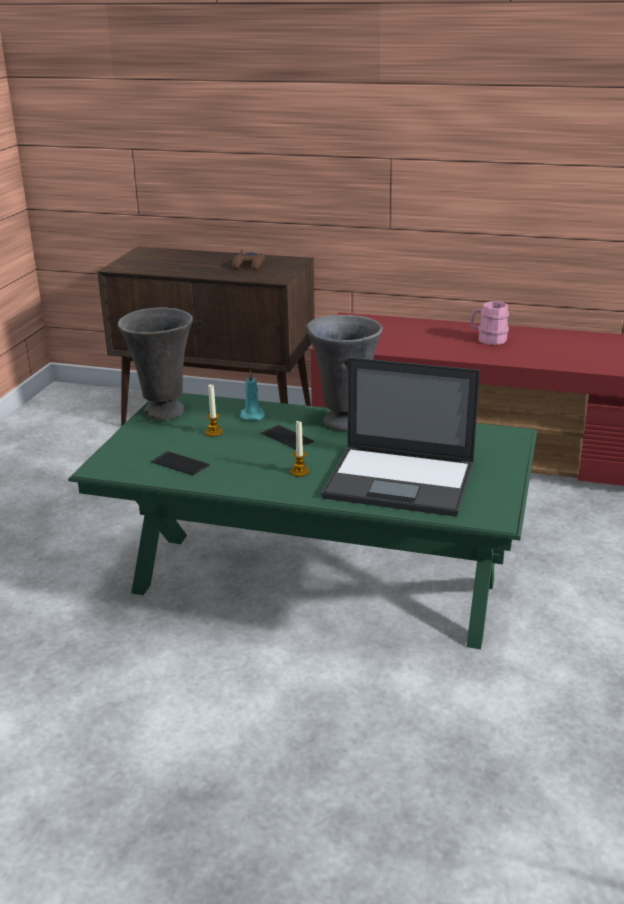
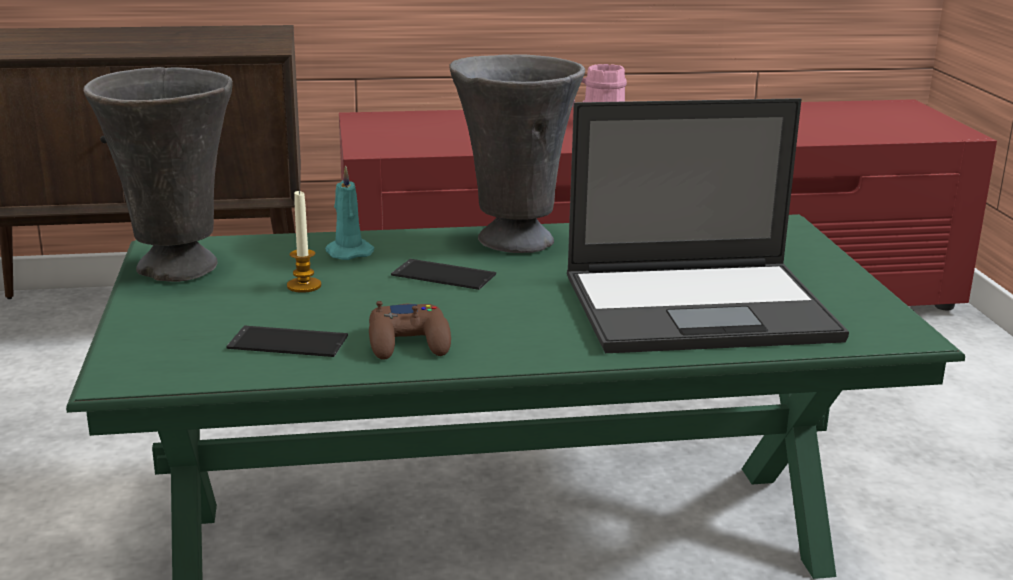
camera: 25 degrees left, 5 degrees down
brown game controller [232,250,265,270] -> brown game controller moved to [369,301,451,360]
candle [290,421,310,477] -> none

